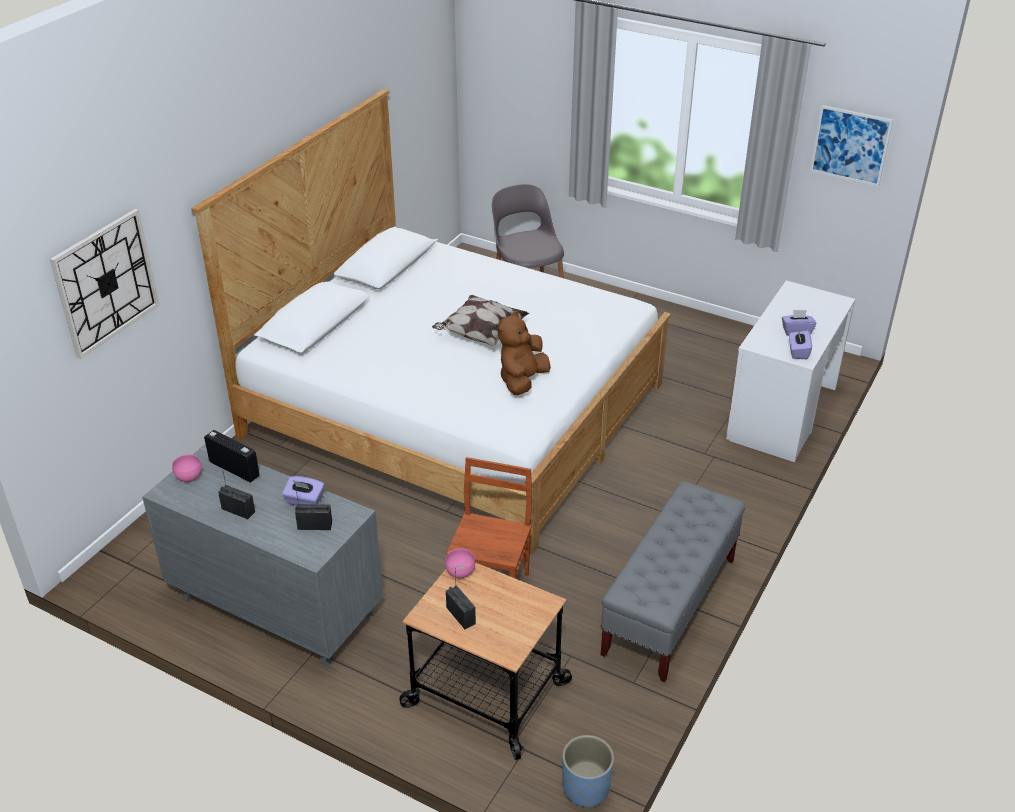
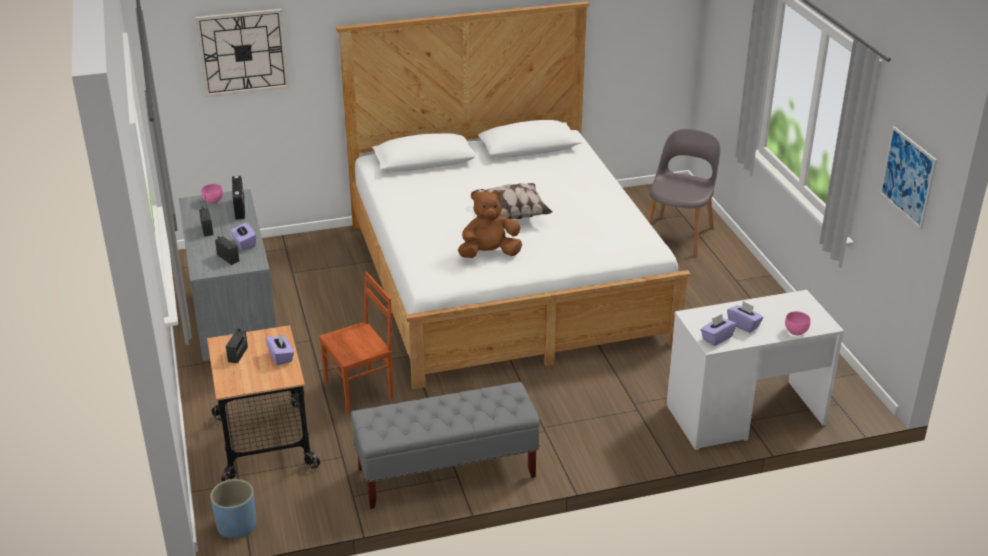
camera: 45 degrees right, 5 degrees down
pink bowl [445,548,475,579] -> pink bowl moved to [785,311,810,335]
none -> purple tissue box [266,332,294,365]

